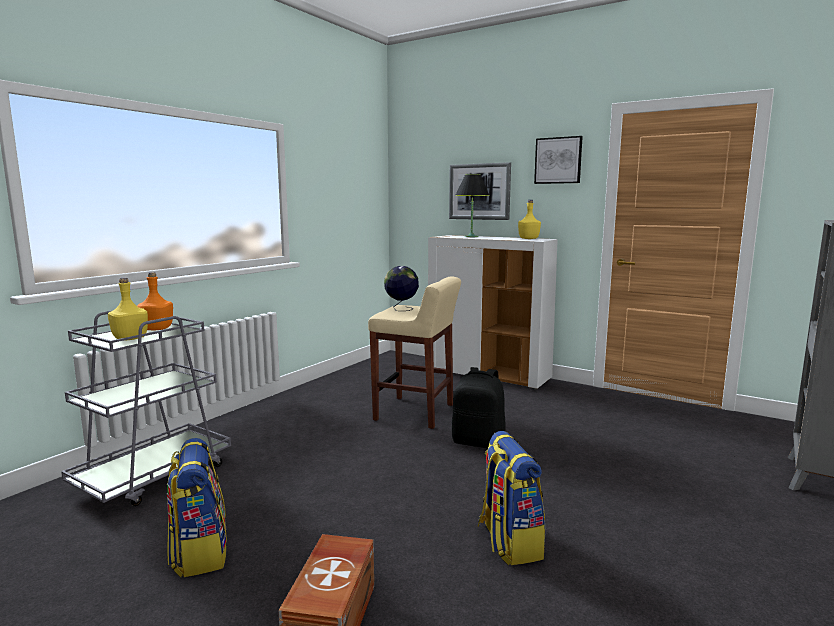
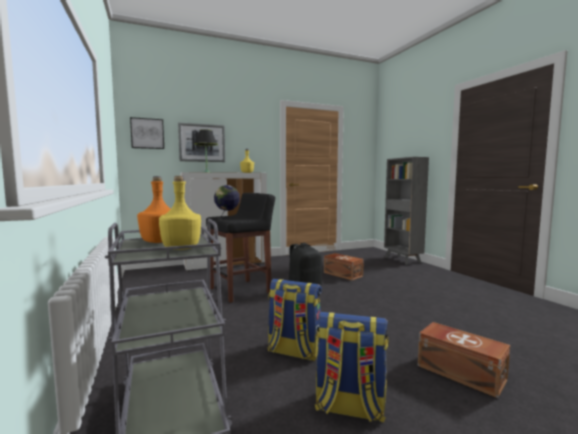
camera: 55 degrees left, 5 degrees down
beige stool [368,276,461,429] -> black stool [206,193,275,303]
backpack [478,431,545,565] -> backpack moved to [267,279,322,362]
picture [534,136,583,184] -> picture moved to [130,117,164,149]
none -> brown storage box [324,253,364,280]

